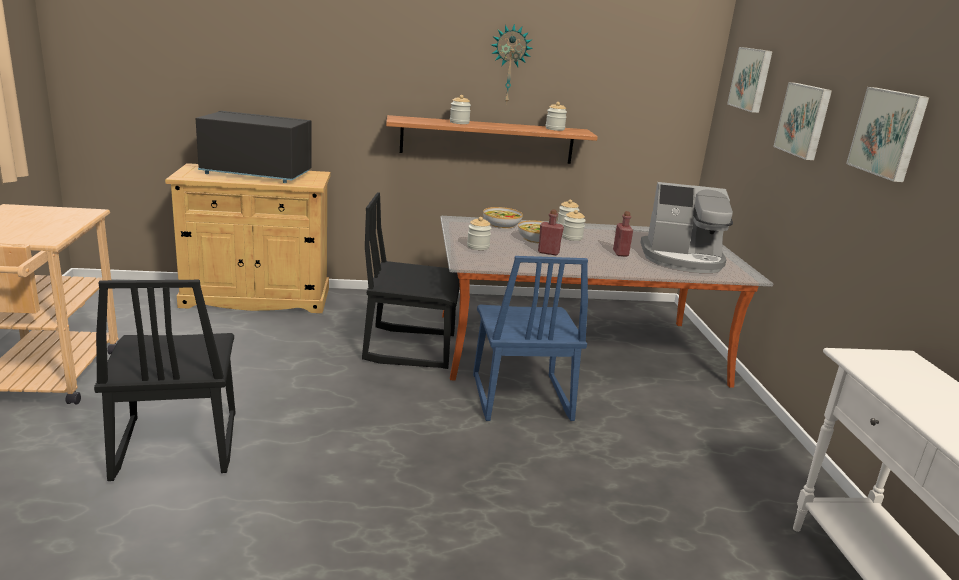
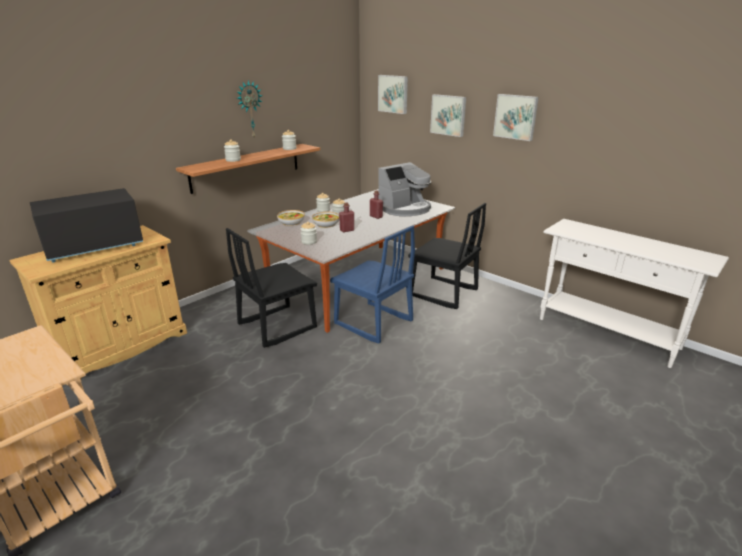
camera: 40 degrees left, 5 degrees up
black chair [94,280,235,481] -> black chair moved to [408,203,486,309]

